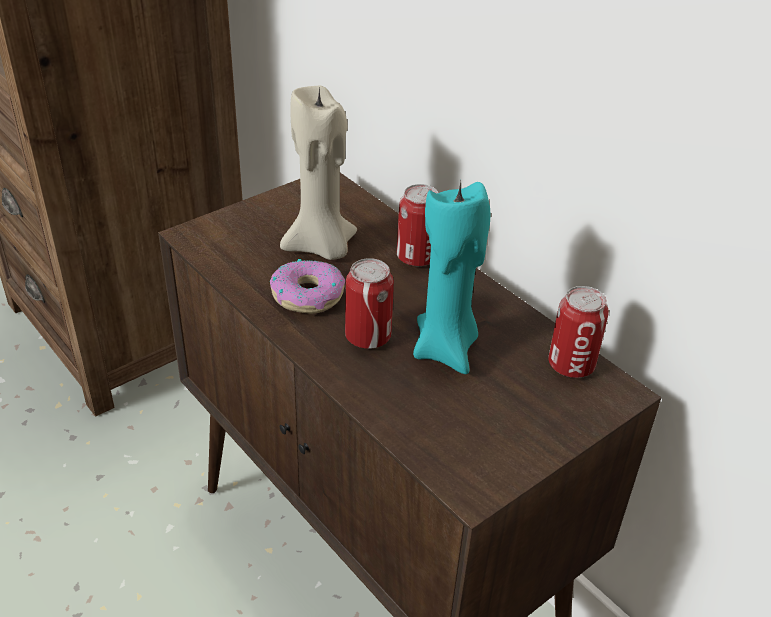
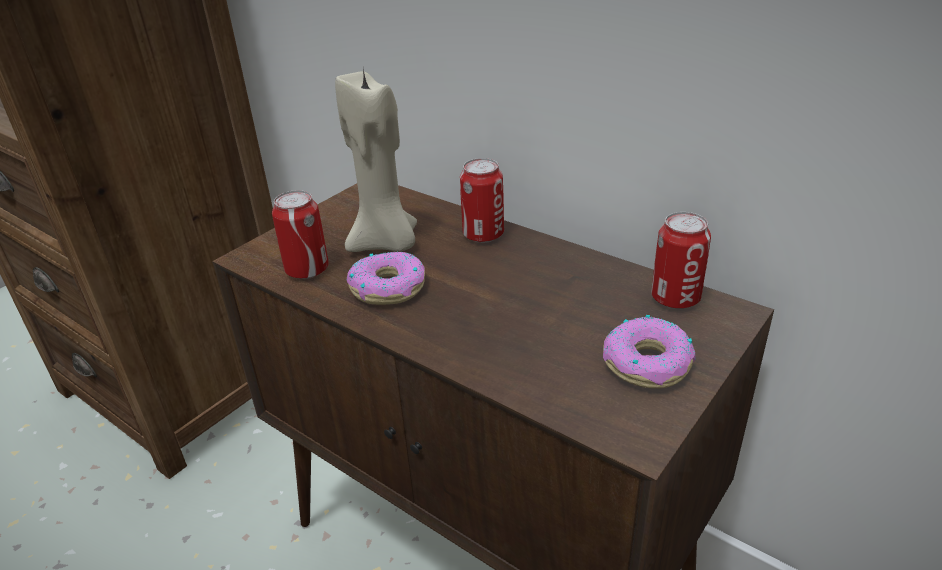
camera: 10 degrees left, 5 degrees down
can [345,258,394,349] -> can moved to [272,190,329,279]
turquoise candle [413,181,490,374] -> none
none -> donut [603,315,695,389]

